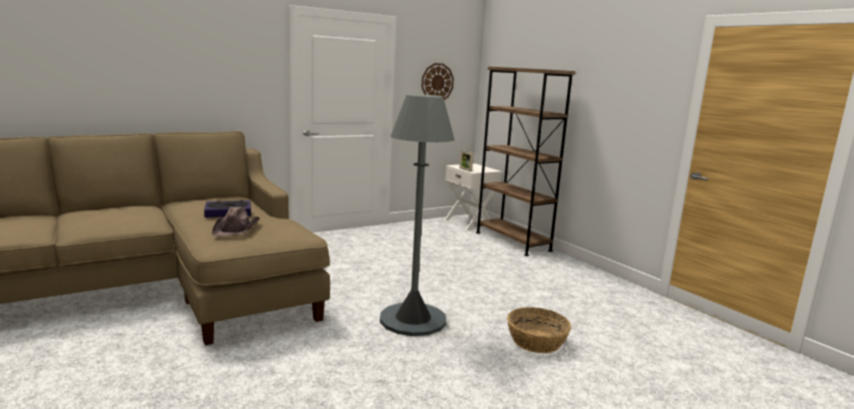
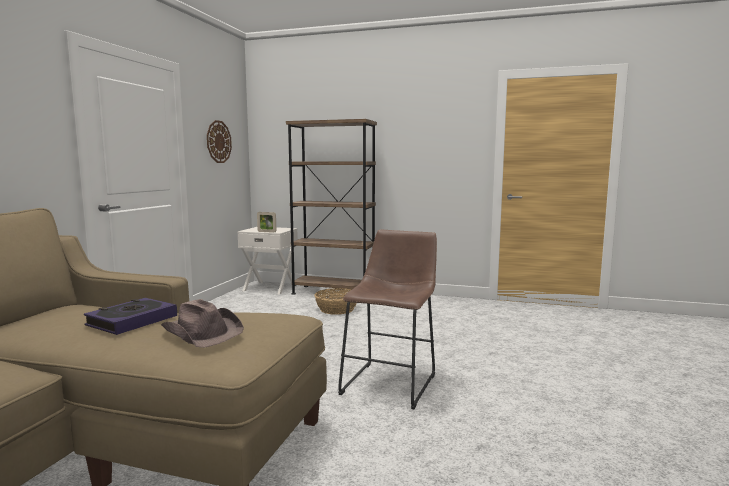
camera: 40 degrees left, 5 degrees down
grey floor lamp [380,94,455,336] -> brown stool [338,230,437,409]
basket [507,307,571,353] -> basket moved to [314,288,357,315]

